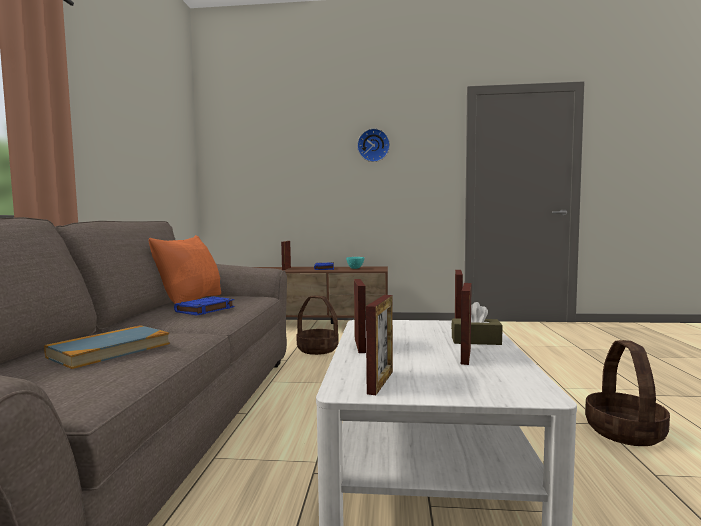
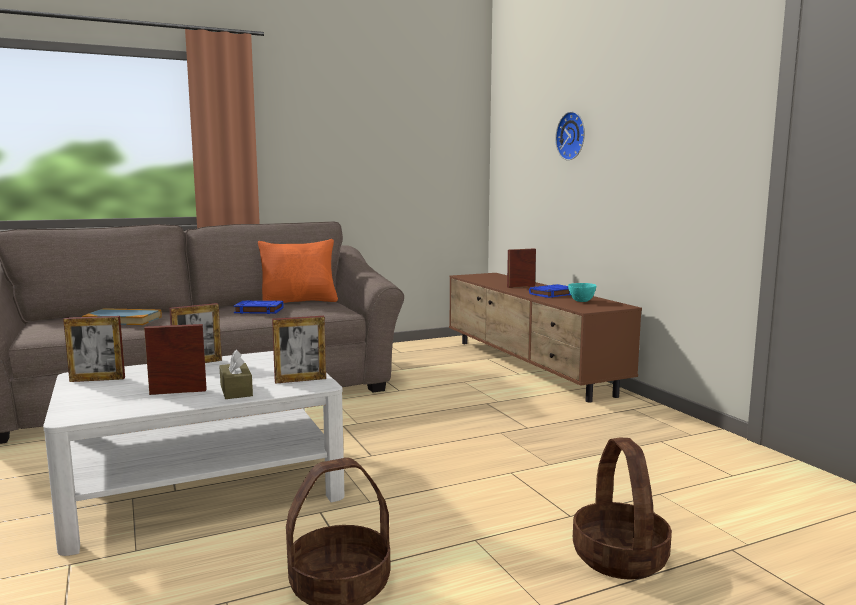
camera: 60 degrees right, 5 degrees up
basket [297,296,339,355] -> basket moved to [573,438,672,579]
wall clock [357,128,390,162] -> wall clock moved to [555,111,585,160]

